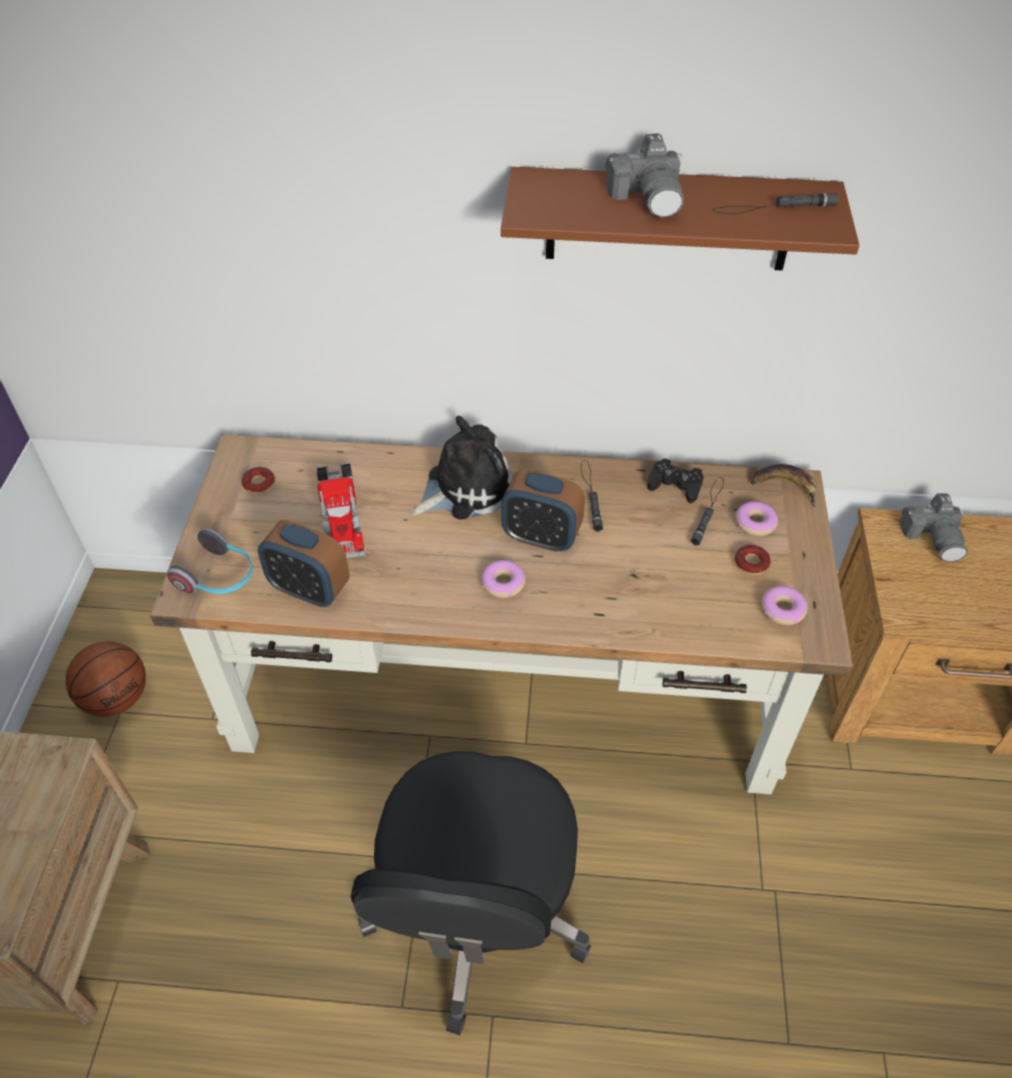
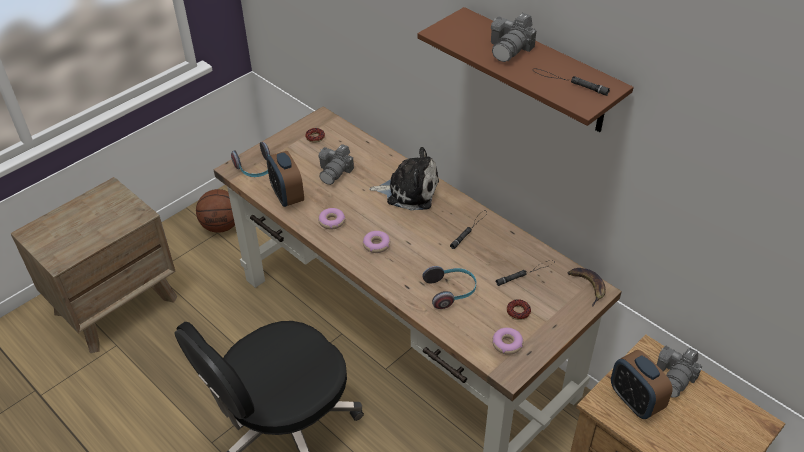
camera: 40 degrees right, 5 degrees down
toy truck [316,463,365,558] -> camera [318,144,354,185]
alarm clock [501,470,585,552] -> alarm clock moved to [611,350,673,419]
black game controller [647,458,703,503] -> none
donut [735,501,778,536] -> donut moved to [318,208,346,230]
none -> headphones [422,266,476,309]

